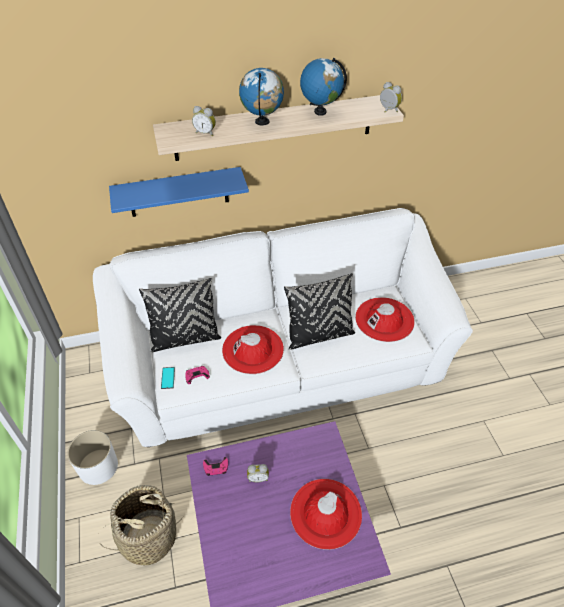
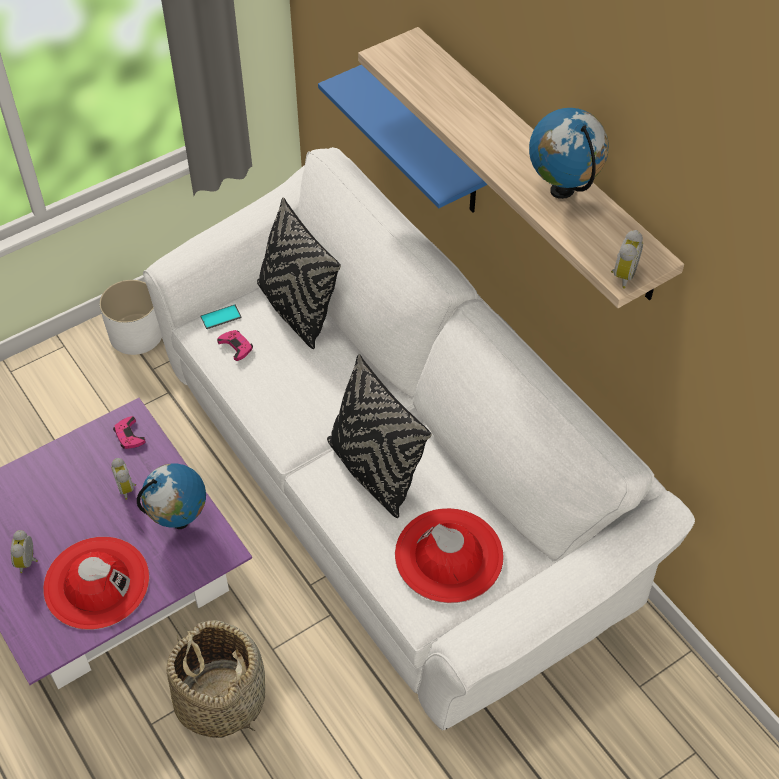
camera: 70 degrees right, 5 degrees up
basket [97,485,183,565] -> basket moved to [166,620,265,738]
alarm clock [192,106,216,137] -> alarm clock moved to [10,530,38,573]
red hat [222,325,284,374] -> none
globe [239,68,284,125] -> globe moved to [137,463,206,529]

